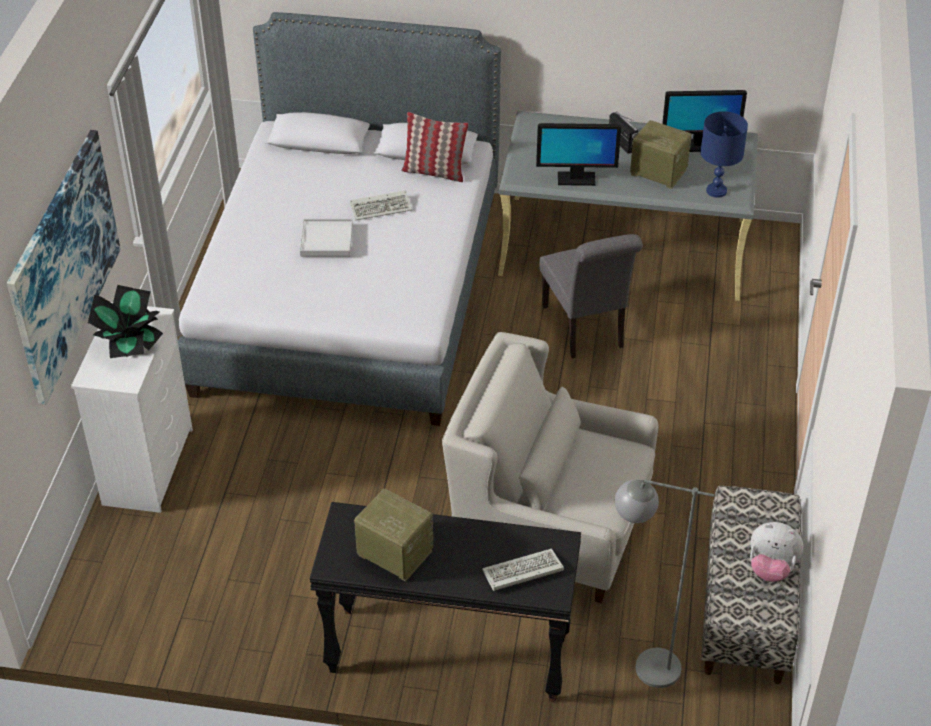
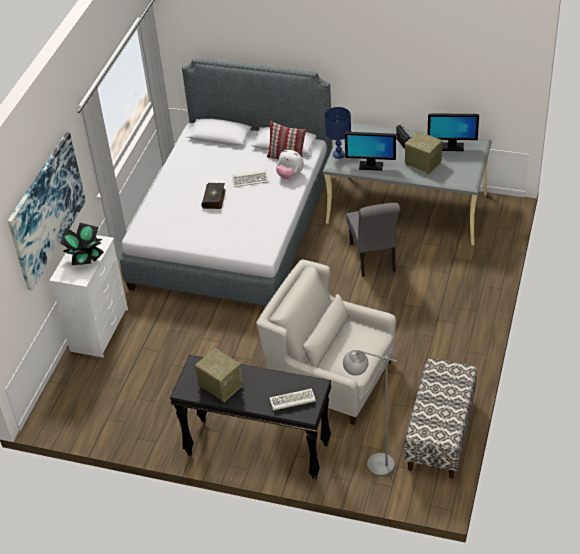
camera: 10 degrees right, 0 degrees up
white tray [300,219,353,257] -> book [201,183,226,209]
blue table lamp [700,111,748,198] -> blue table lamp moved to [325,107,351,159]
plush toy [750,522,803,582] -> plush toy moved to [276,150,304,179]

